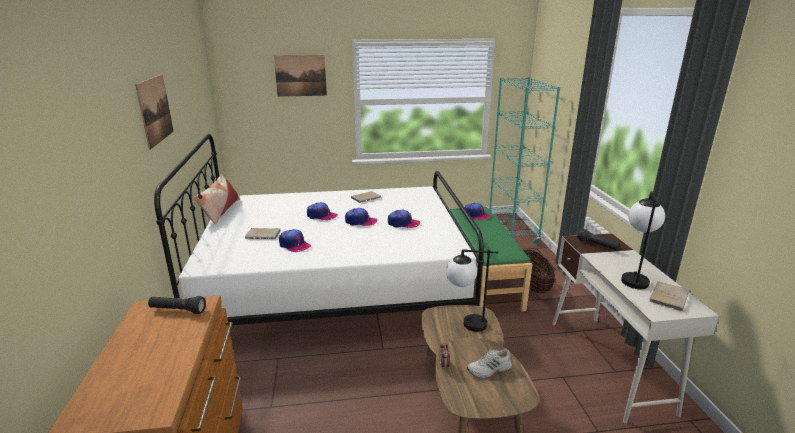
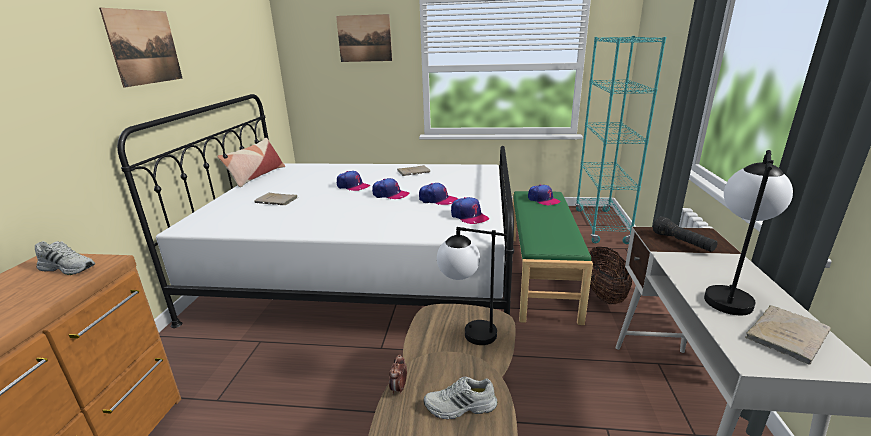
camera: 15 degrees right, 0 degrees up
black flashlight [148,296,206,314] -> white shoe [35,241,95,275]
cap [279,229,311,252] -> cap moved to [451,197,489,224]

